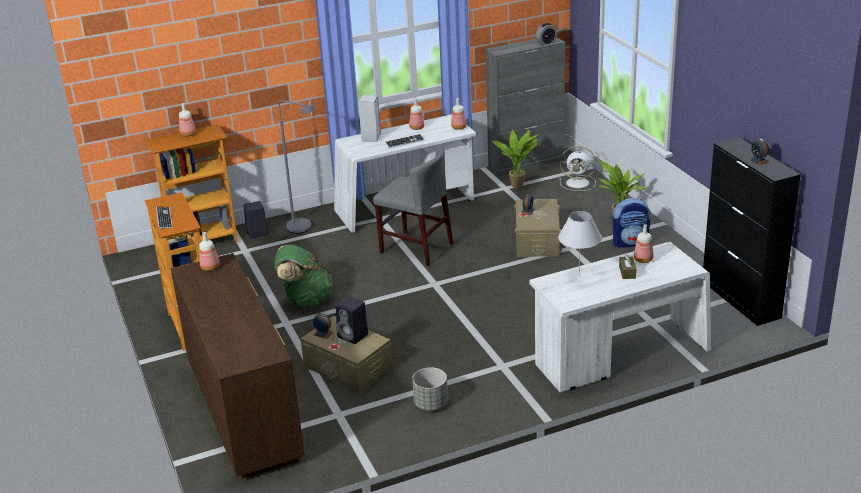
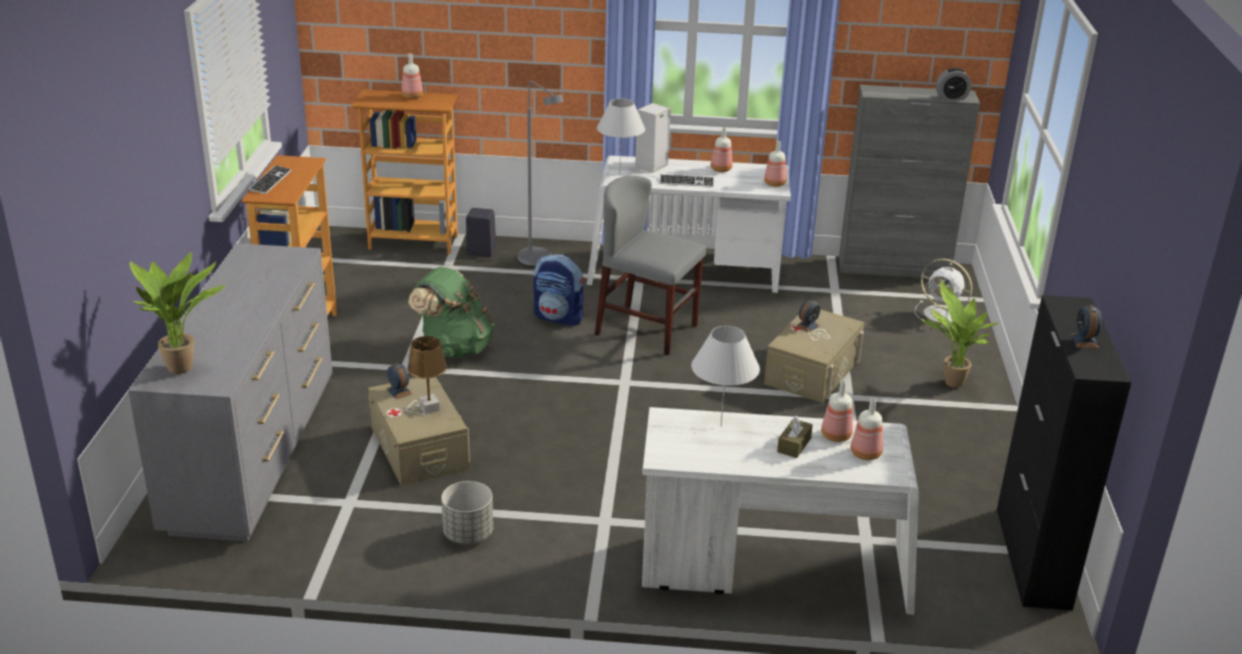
camera: 25 degrees right, 0 degrees up
brown dresser [171,253,305,479] -> grey dresser [128,243,332,542]
bottle [199,232,220,271] -> bottle moved to [851,398,883,460]
black speaker [336,296,368,344] -> brown table lamp [407,336,447,414]
grey chair [373,148,453,266] -> grey chair turned 150 degrees clockwise [595,176,706,356]
potted plant [493,130,540,189] -> potted plant moved to [129,252,226,374]
backpack [612,198,650,248] -> backpack moved to [534,254,584,326]
none -> white table lamp [597,98,645,175]

